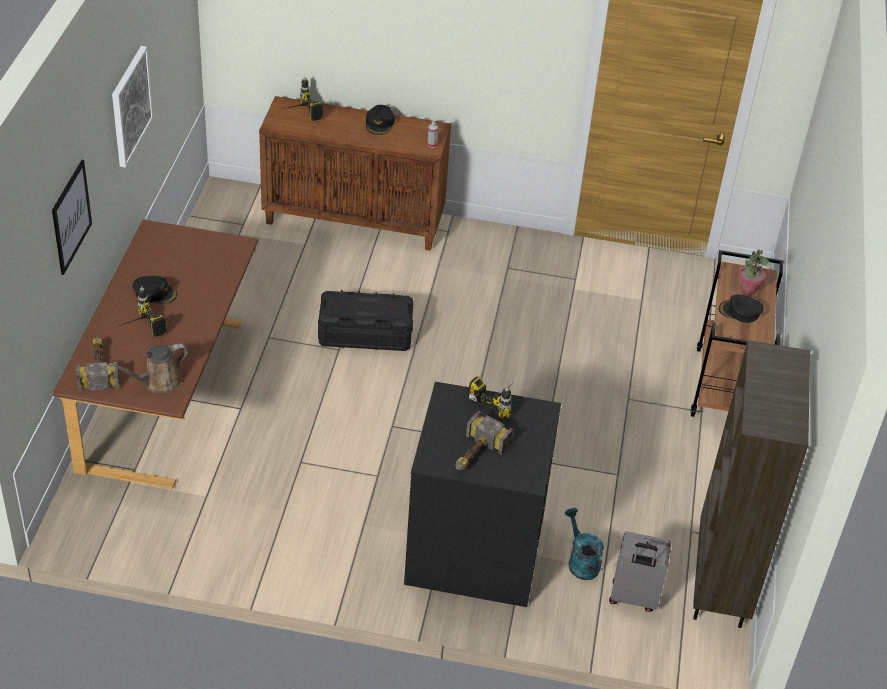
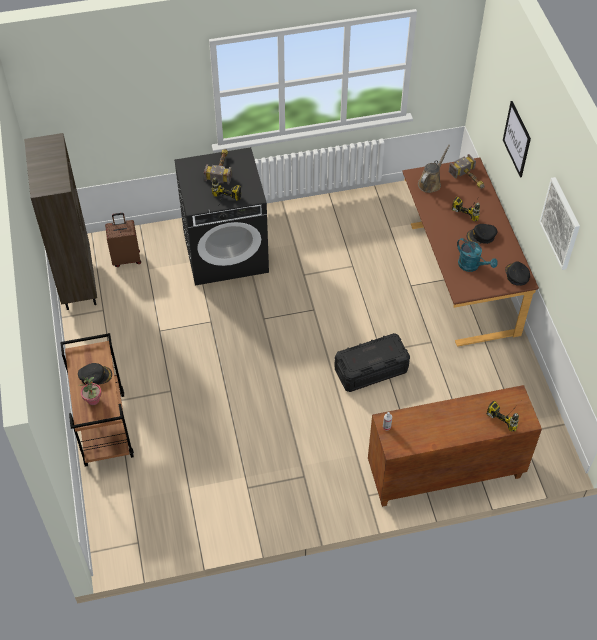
camera: 160 degrees right, 10 degrees up
black cap [366,105,395,135] -> black cap moved to [505,261,530,286]
turquoise watering can [565,508,604,580] -> turquoise watering can moved to [457,238,498,272]
grey suitcase [609,532,671,612] -> brown suitcase [105,213,141,267]

